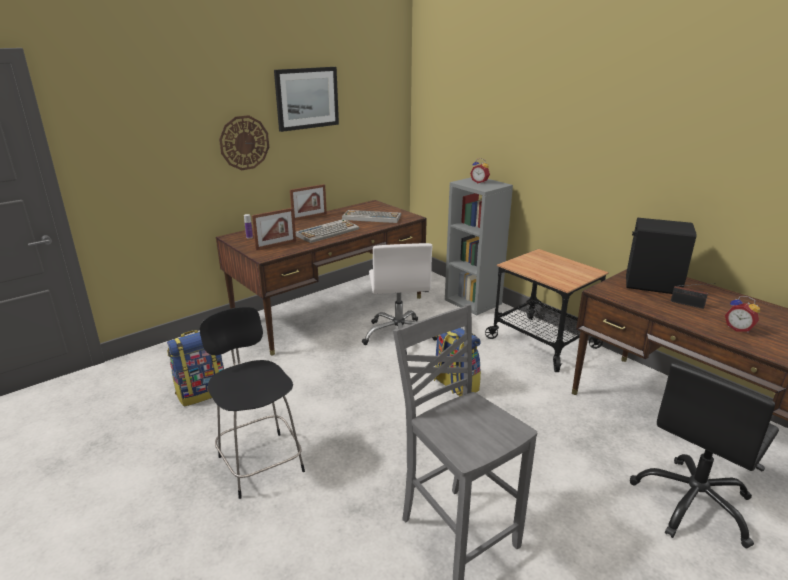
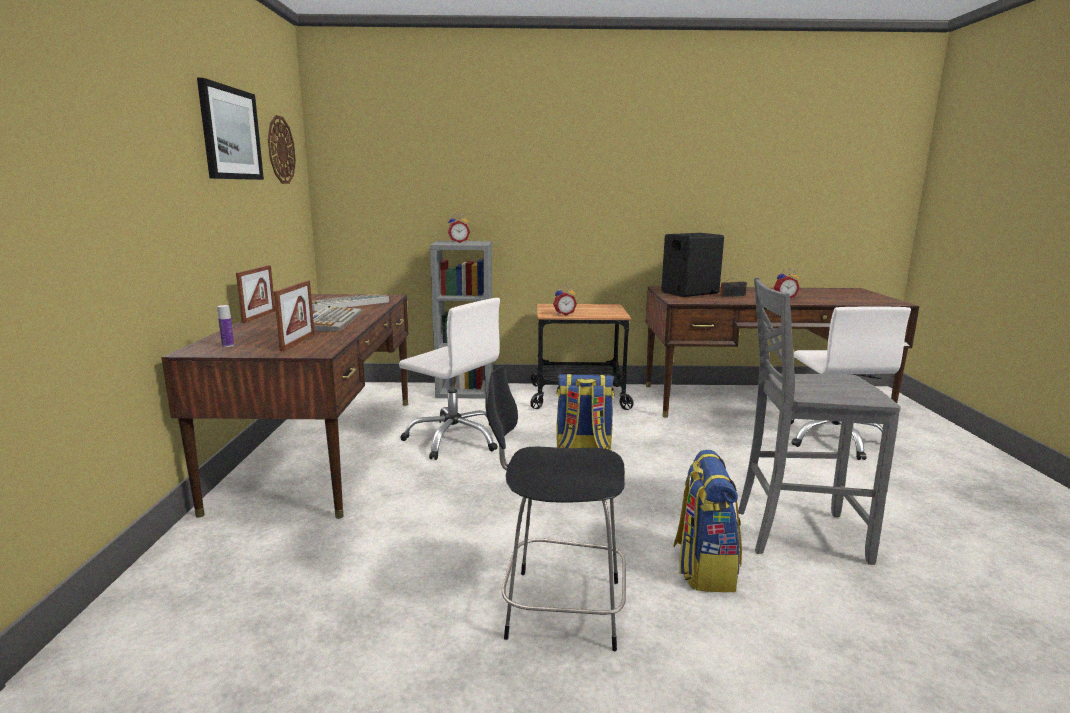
camera: 50 degrees left, 10 degrees down
backpack [167,330,224,407] -> backpack moved to [673,450,742,592]
wall clock [219,115,269,170] -> wall clock moved to [268,115,296,184]
black office chair [630,363,779,548] -> white office chair [791,307,911,460]
none -> alarm clock [553,285,577,315]

